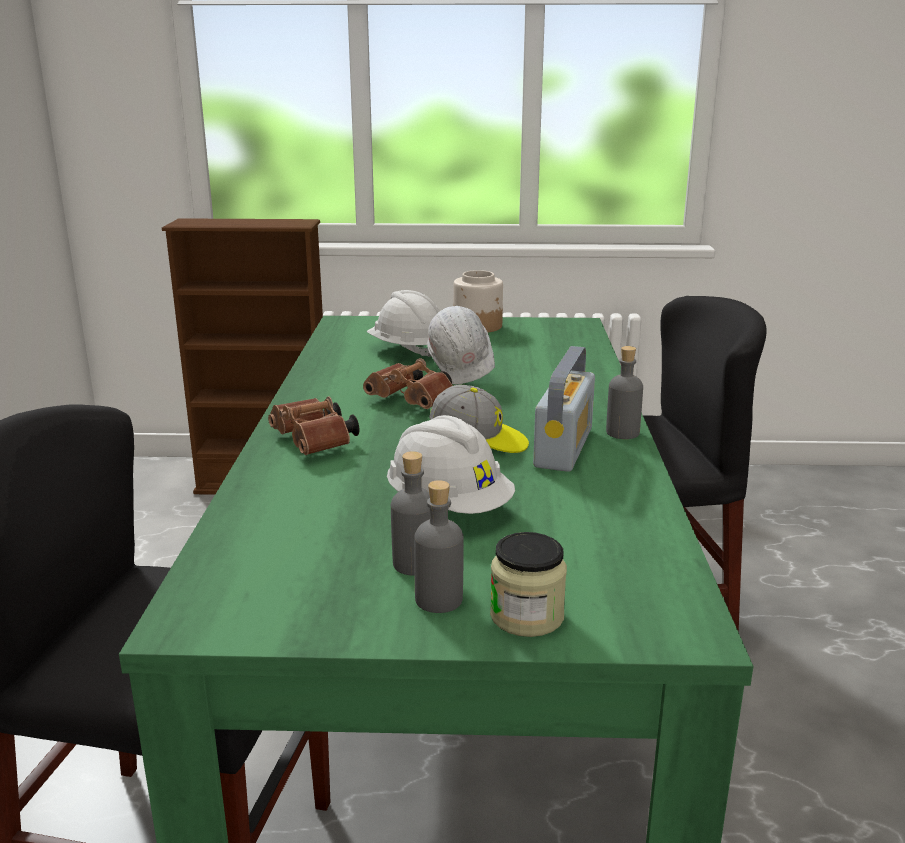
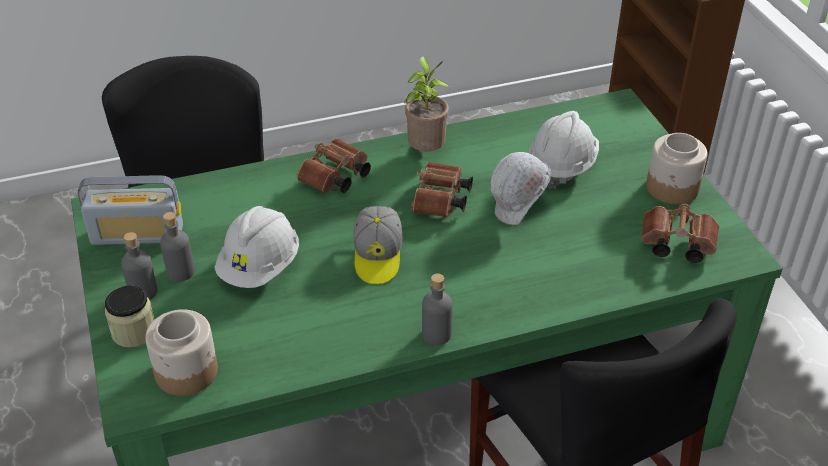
camera: 70 degrees right, 20 degrees up
radio [533,346,595,472] -> radio moved to [78,175,183,245]
none -> jar [145,309,218,396]
none -> potted plant [404,56,449,151]
none -> brown binoculars [642,204,719,263]

